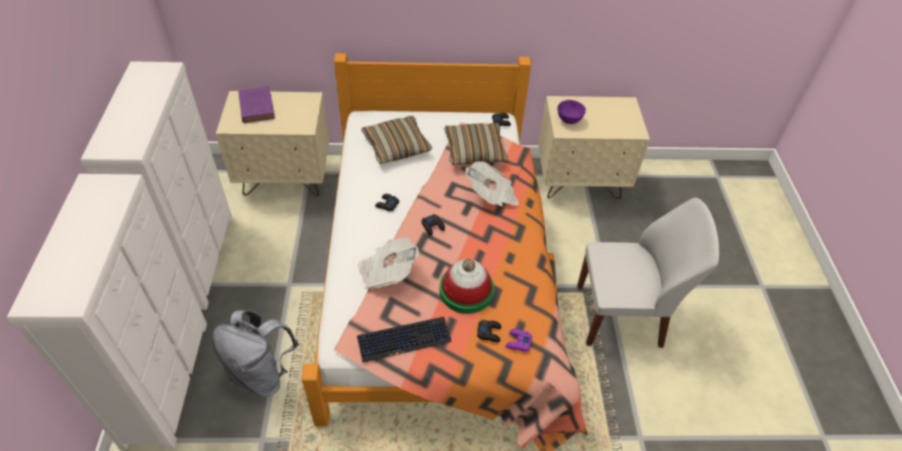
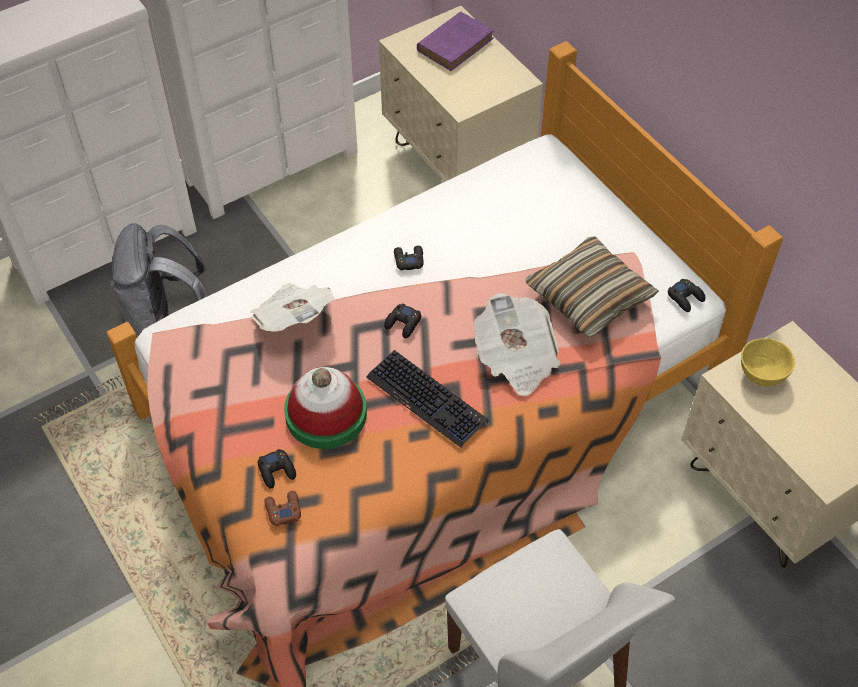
camera: 60 degrees right, 5 degrees up
keyboard [357,317,452,363] -> keyboard moved to [366,350,489,448]
pillow [361,116,432,164] -> none
purple game controller [506,329,532,352] -> brown game controller [264,491,301,526]
purple bowl [557,100,586,124] -> yellow bowl [741,338,795,386]

